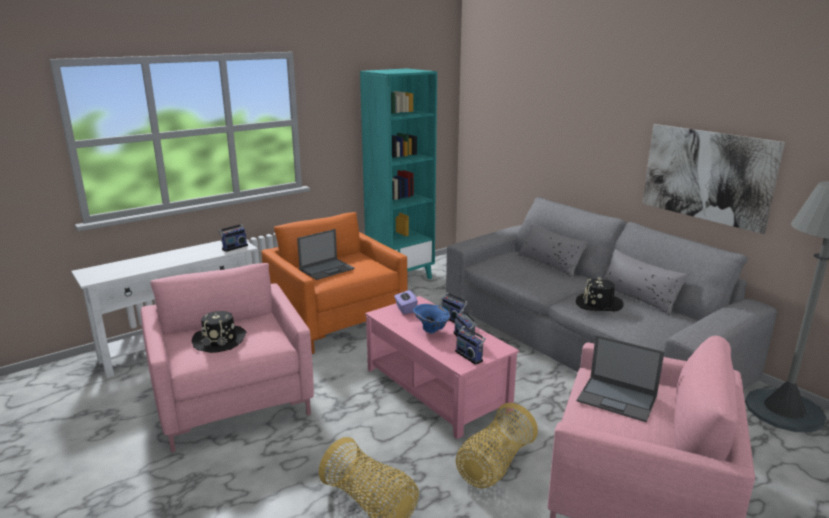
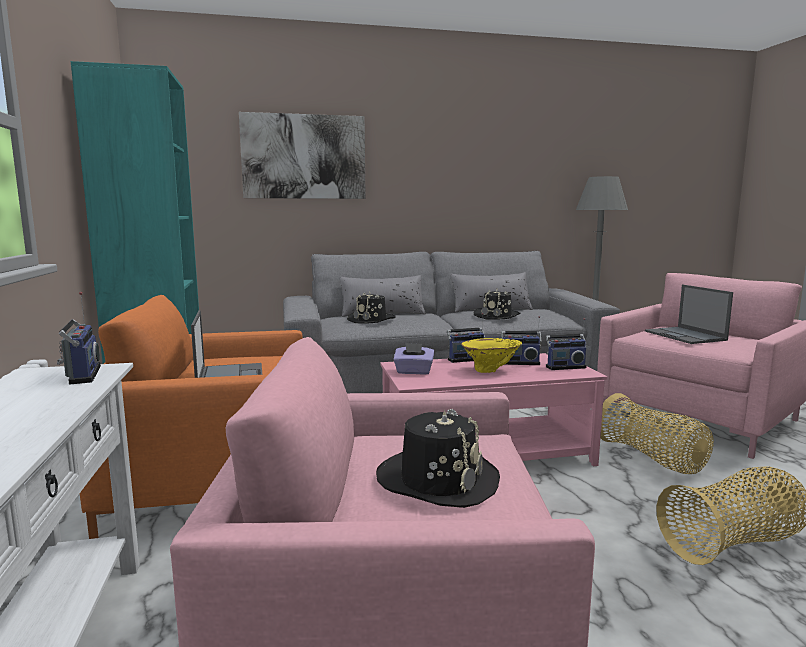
camera: 65 degrees left, 10 degrees down
blue vase [413,304,451,333] -> yellow vase [461,338,522,373]
laptop [577,335,664,422] -> laptop turned 105 degrees clockwise [645,285,733,344]
picture [642,124,785,234] -> picture moved to [239,112,366,199]
none -> black hat [347,291,396,323]

